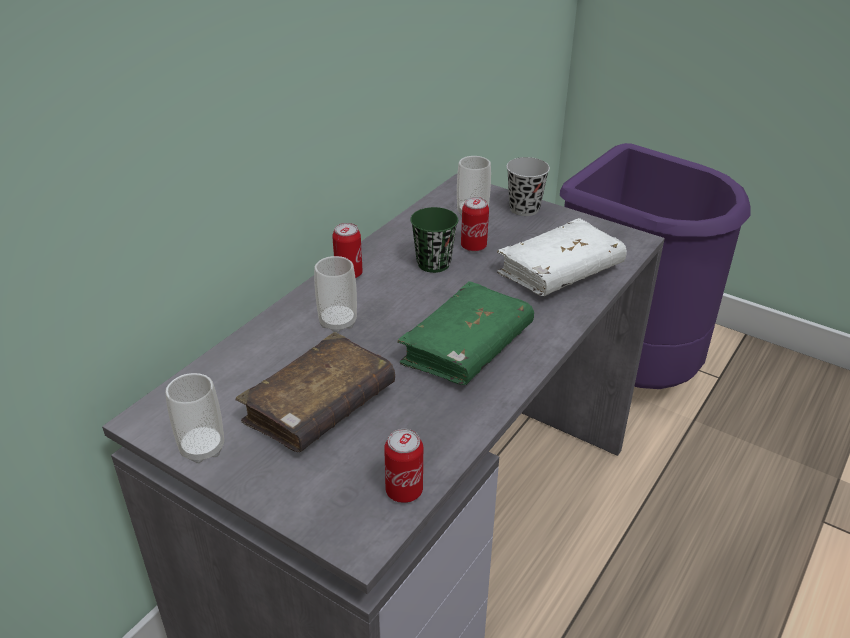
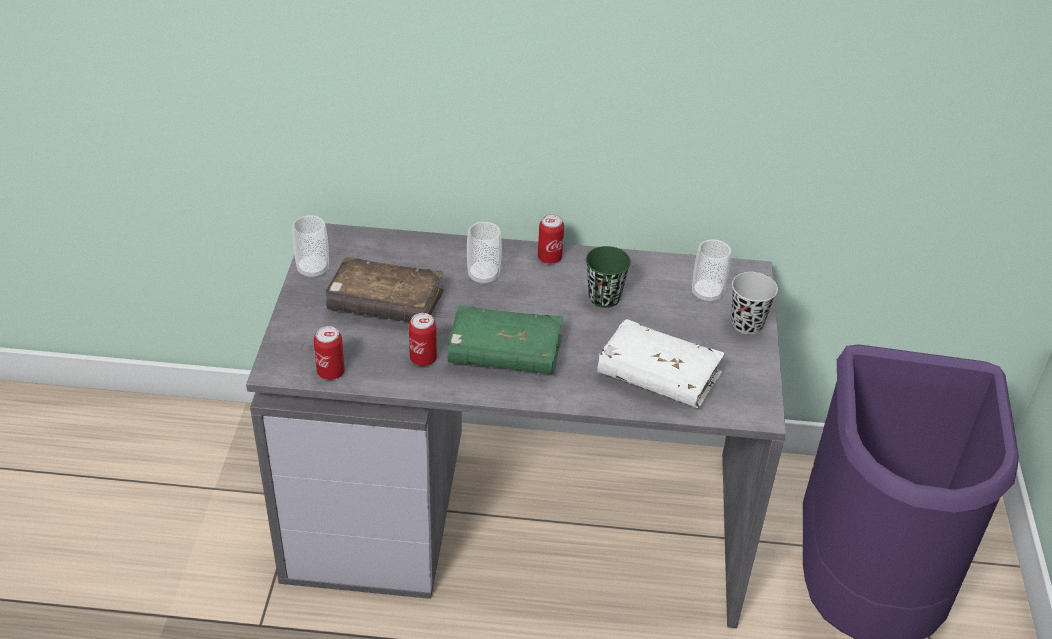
camera: 60 degrees right, 5 degrees up
can [461,197,489,252] -> can moved to [409,313,437,366]

